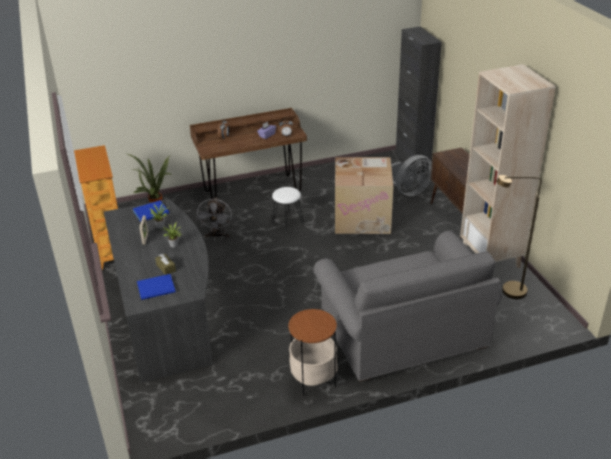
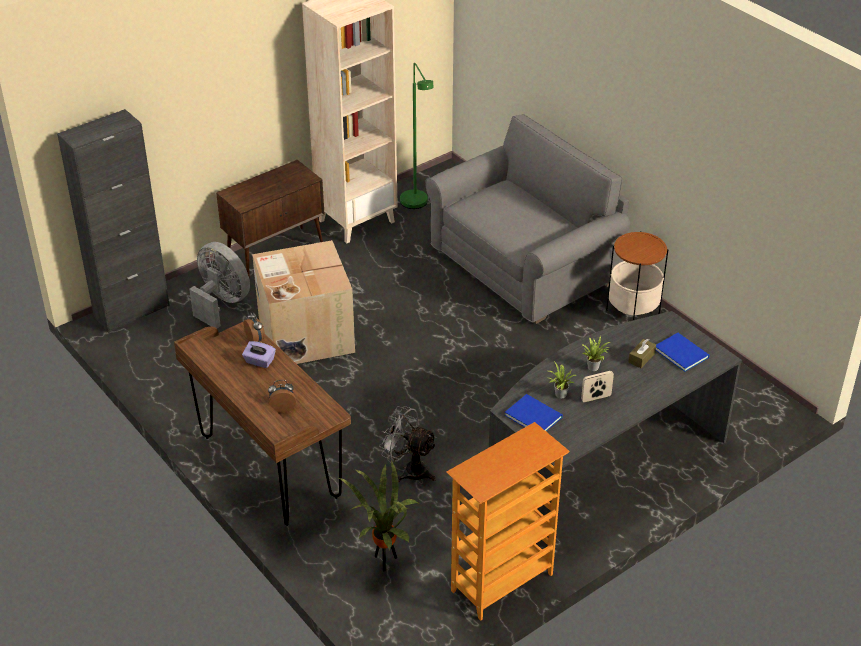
camera: 110 degrees left, 5 degrees up
grey fan [196,197,232,238] -> grey fan turned 135 degrees counterclockwise [379,406,437,482]
white stool [272,187,303,231] -> none
brown floor lamp [496,175,541,299] -> green floor lamp [400,63,434,209]

